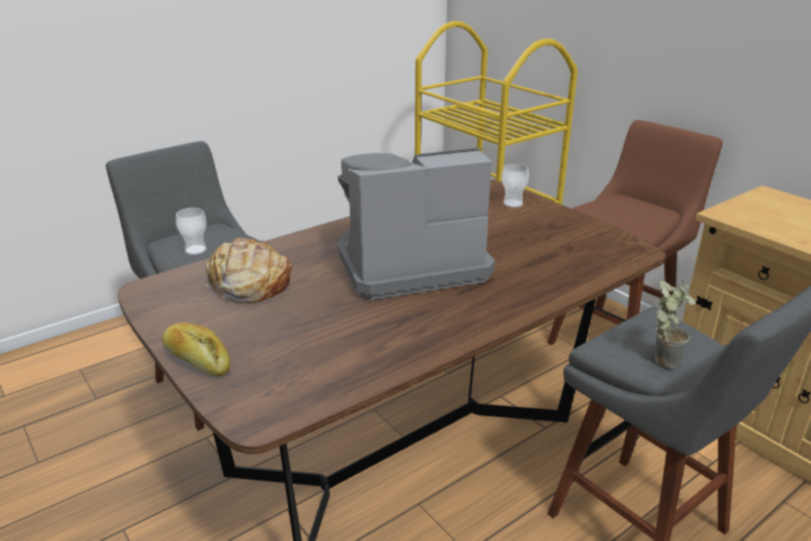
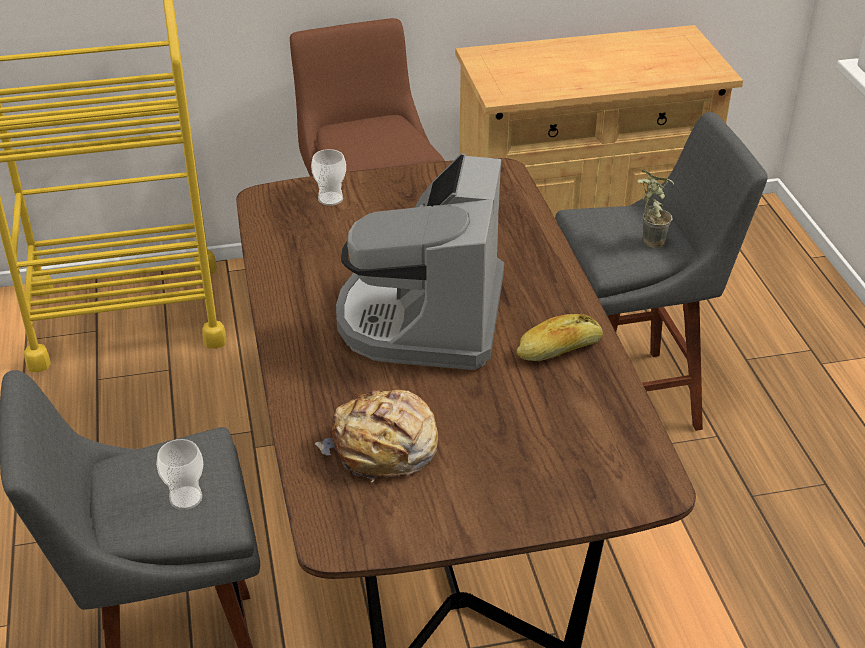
camera: 65 degrees left, 10 degrees up
bread [162,323,230,377] -> bread moved to [517,314,603,361]

